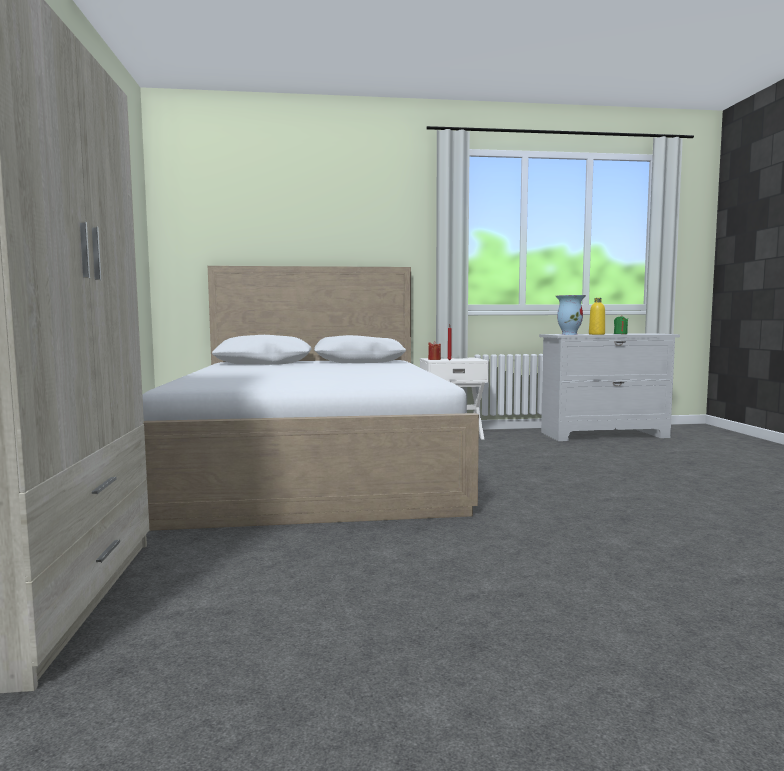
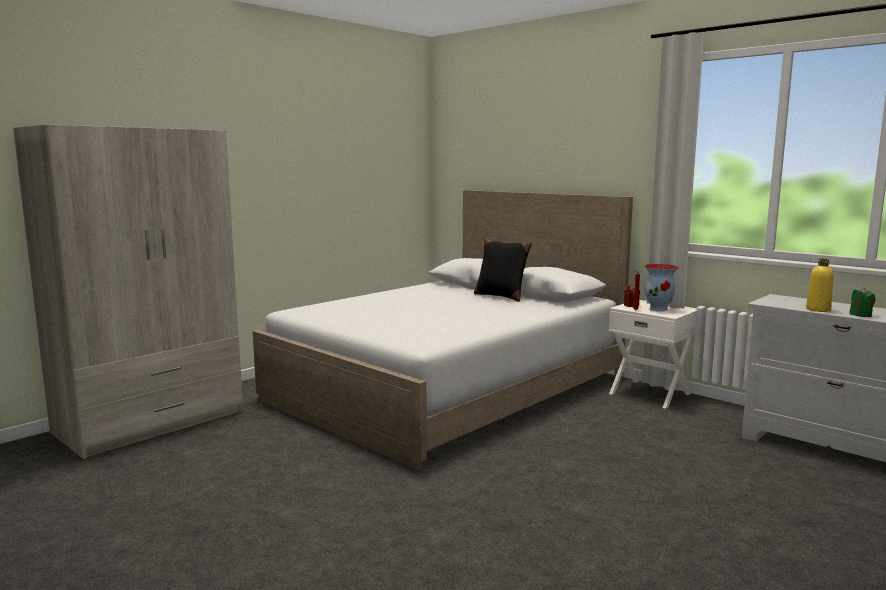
camera: 50 degrees right, 5 degrees up
vase [556,295,586,335] -> vase moved to [644,264,679,312]
none -> black pillow [474,238,532,302]

